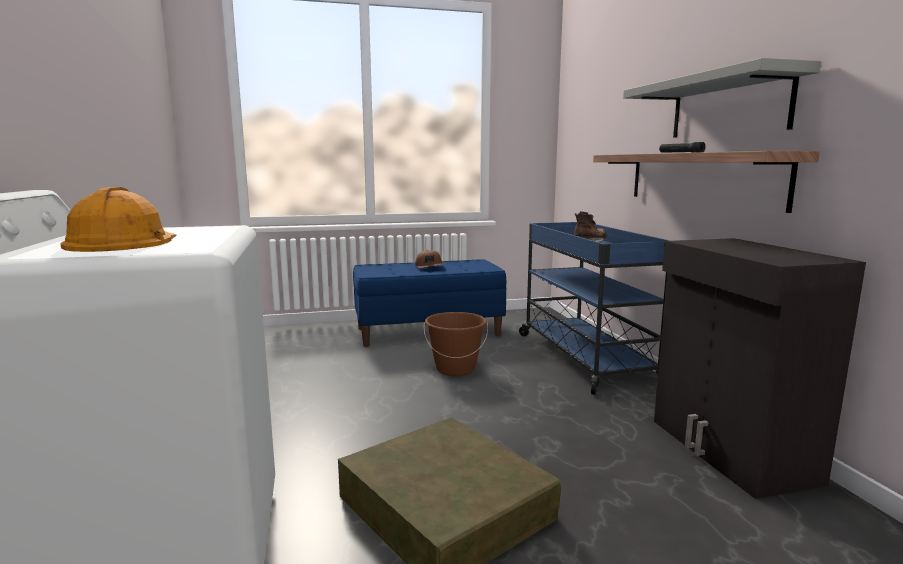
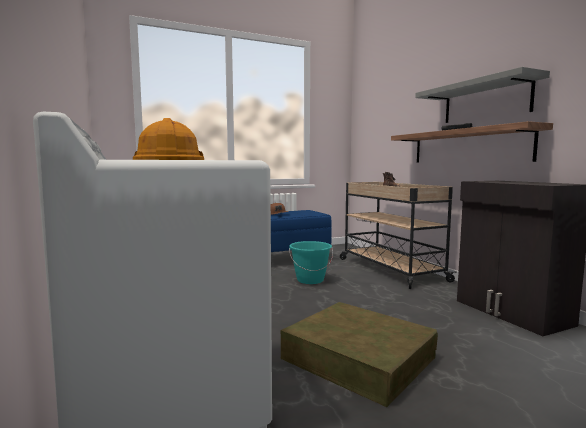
camera: 10 degrees left, 5 degrees down
brown bucket [424,312,488,376] -> turquoise bucket [289,241,333,284]
blue cart [519,222,670,395] -> beige cart [340,182,457,289]

